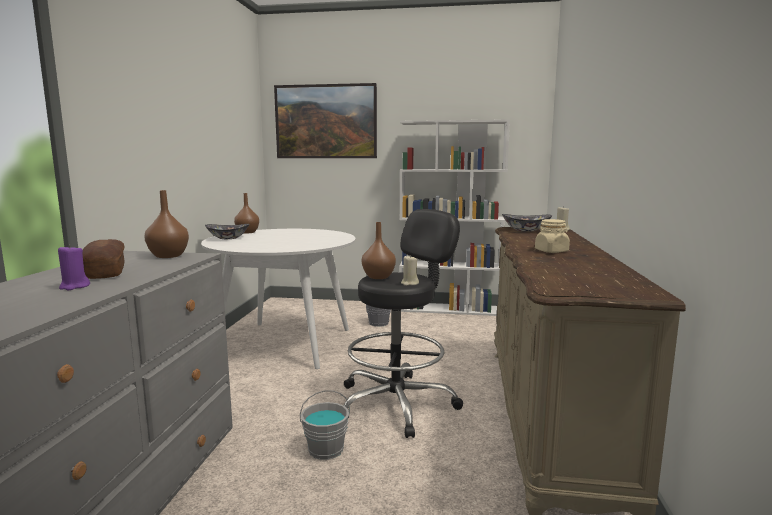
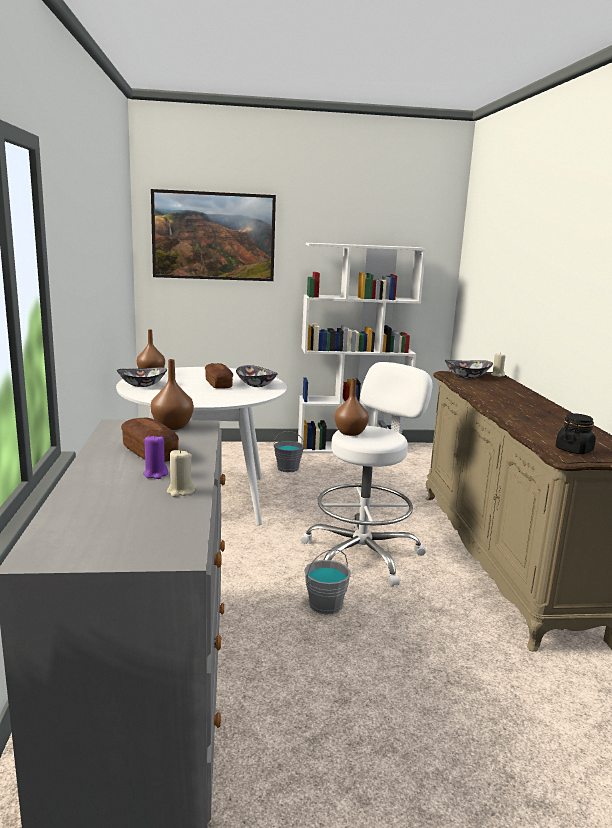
camera: 15 degrees left, 5 degrees up
black stool [344,209,463,438] -> white stool [300,362,433,587]
beige candle [401,255,419,286] -> beige candle moved to [167,449,195,497]
beige jar [535,219,570,253] -> none
none -> bread [205,363,233,389]
none -> bowl [236,365,278,387]
none -> black jar [556,413,596,454]

